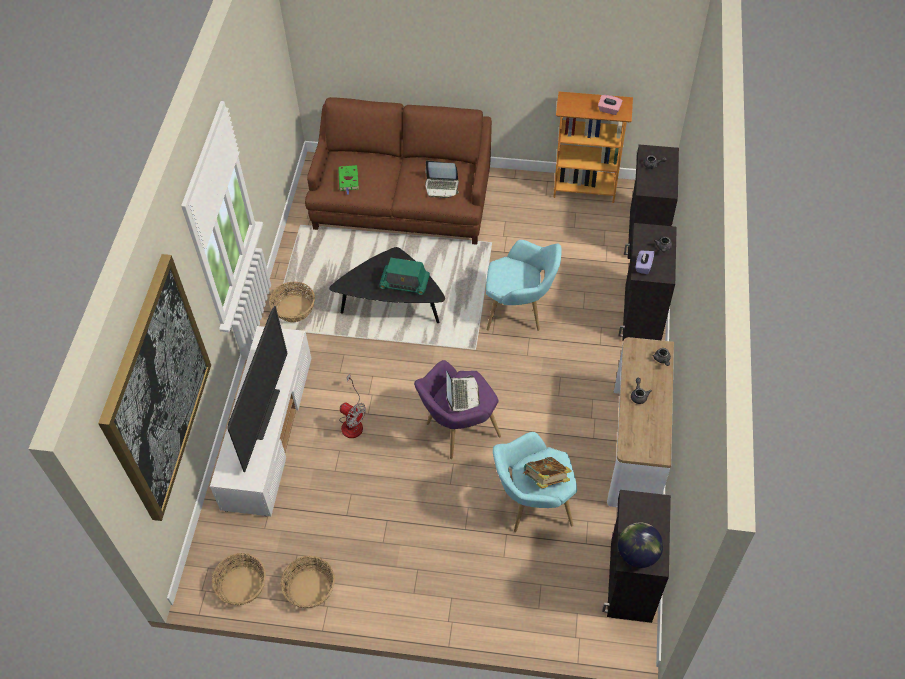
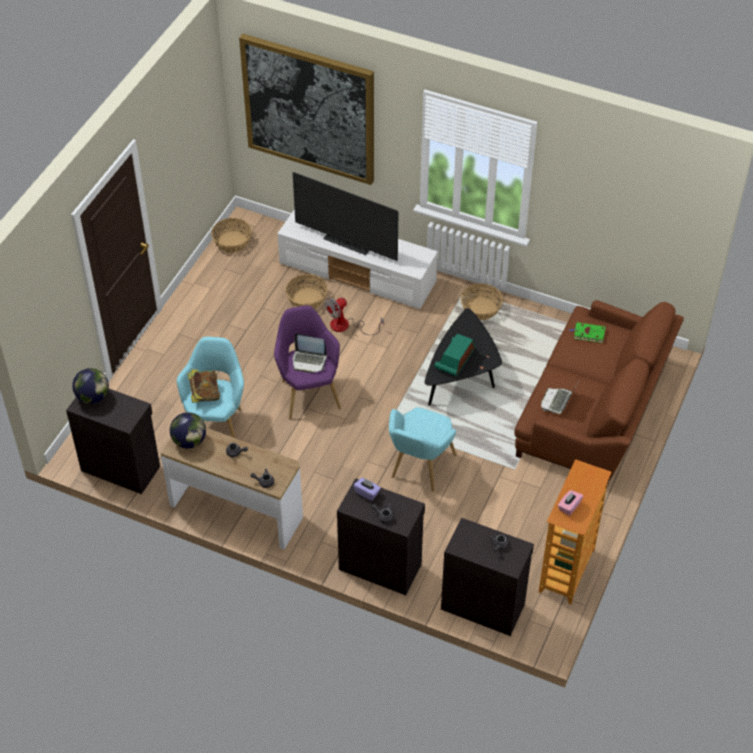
camera: 105 degrees right, 5 degrees down
basket [280,556,335,608] -> basket moved to [286,274,328,309]
none -> globe [170,412,206,449]

